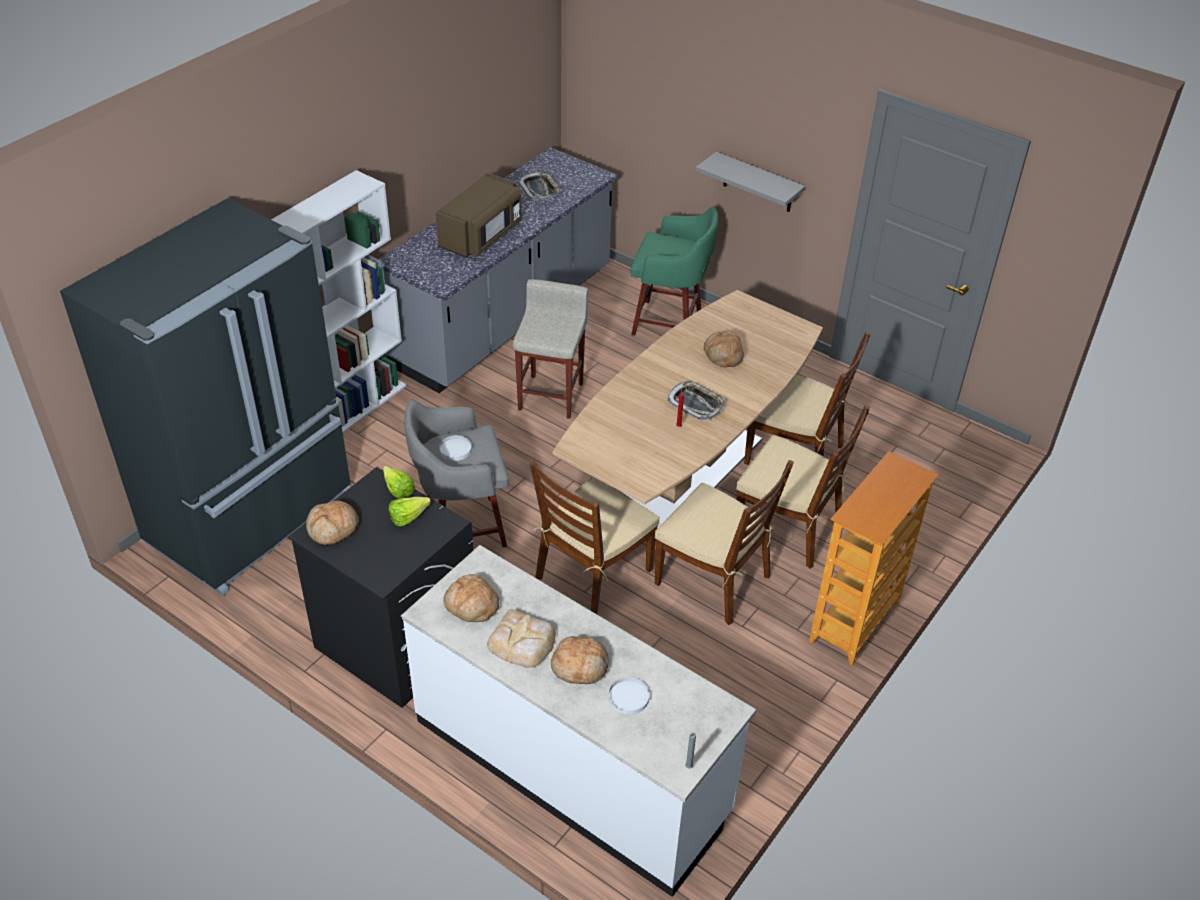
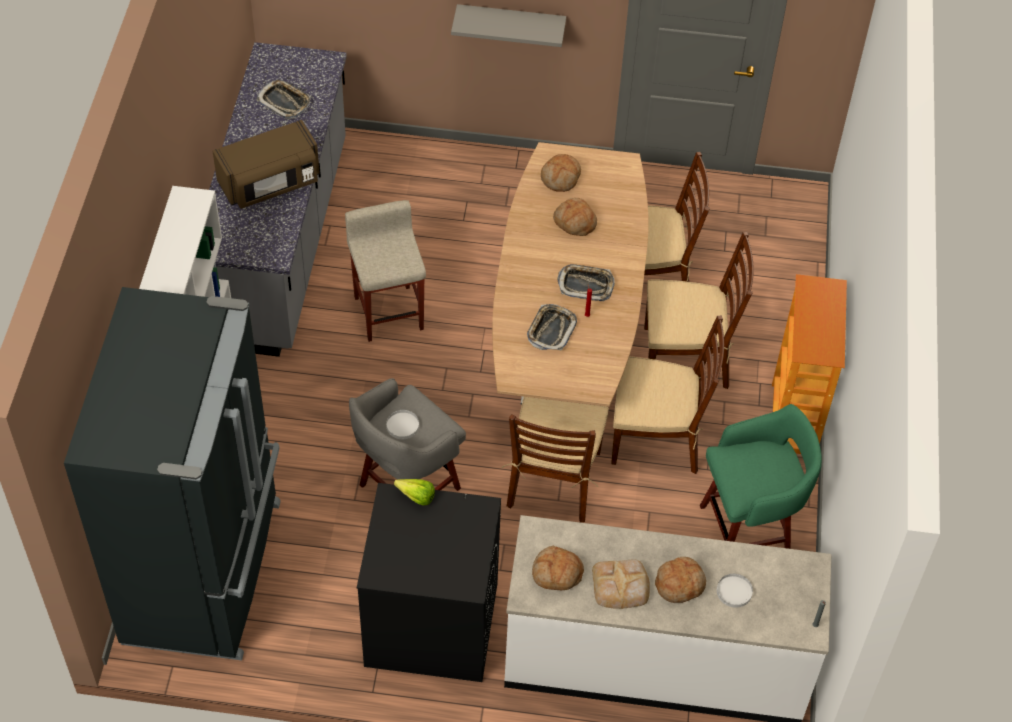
camera: 30 degrees left, 10 degrees up
bread [306,501,359,545] -> bread moved to [541,154,581,192]
lettuce [389,497,431,527] -> none
brown microwave [436,173,522,258] -> brown microwave turned 60 degrees clockwise [213,120,320,209]
green stool [631,207,718,336] -> green stool moved to [700,404,822,549]
none -> tray [527,304,577,351]

